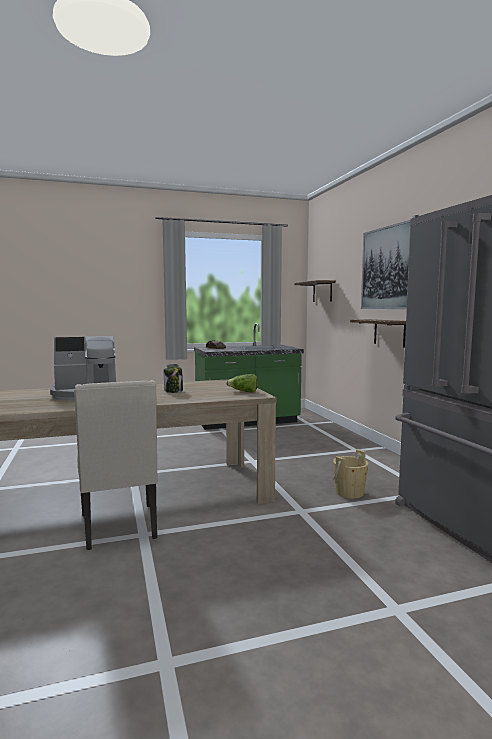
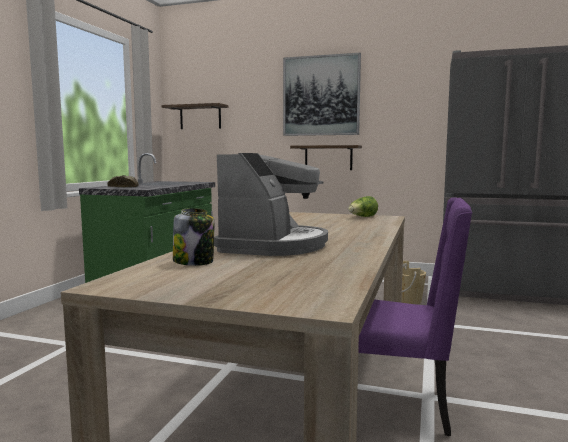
camera: 55 degrees left, 0 degrees up
beige chair [74,380,158,550] -> purple chair [358,198,472,436]
jar [164,364,183,393] -> jar moved to [173,208,214,266]

